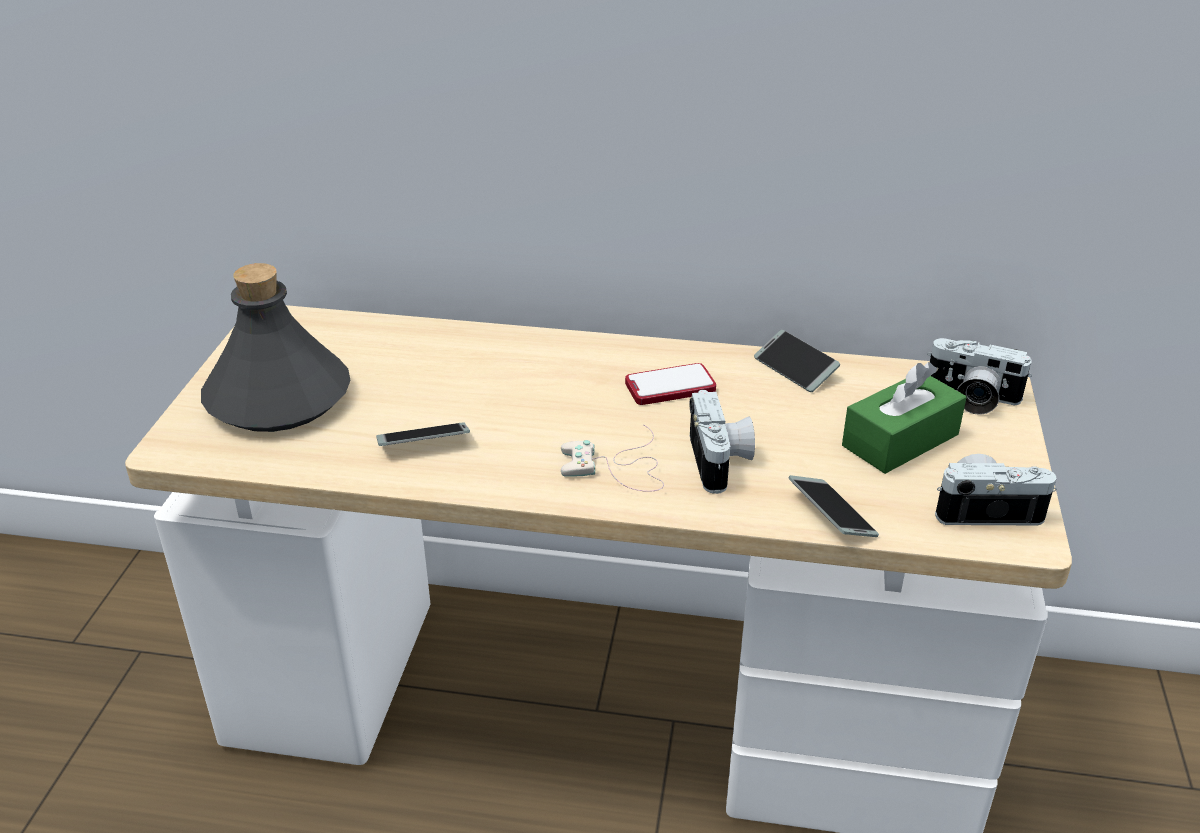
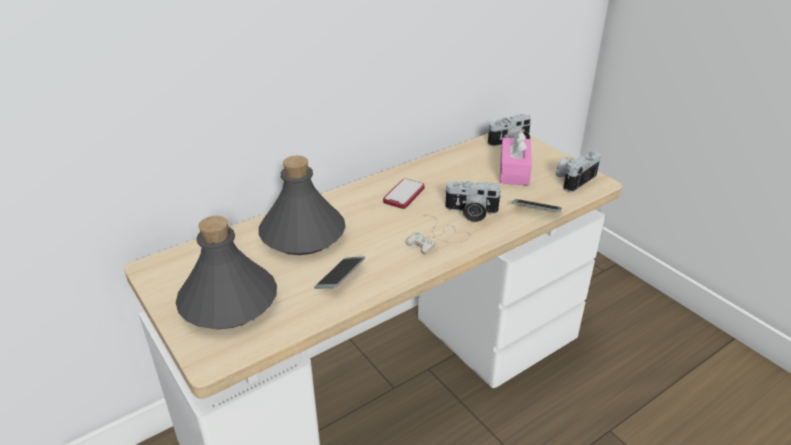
camera: 45 degrees left, 0 degrees up
camera [689,390,755,494] -> camera turned 150 degrees clockwise [444,181,502,222]
phone [754,330,840,392] -> none
green tissue box [842,362,967,474] -> pink tissue box [500,129,532,186]
none -> grey bottle [259,156,346,255]

